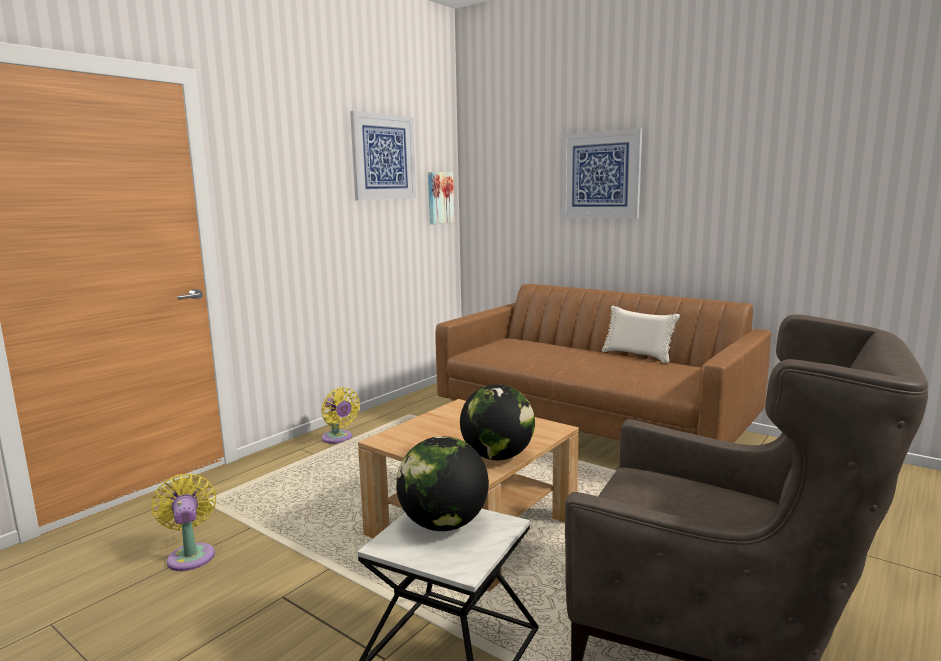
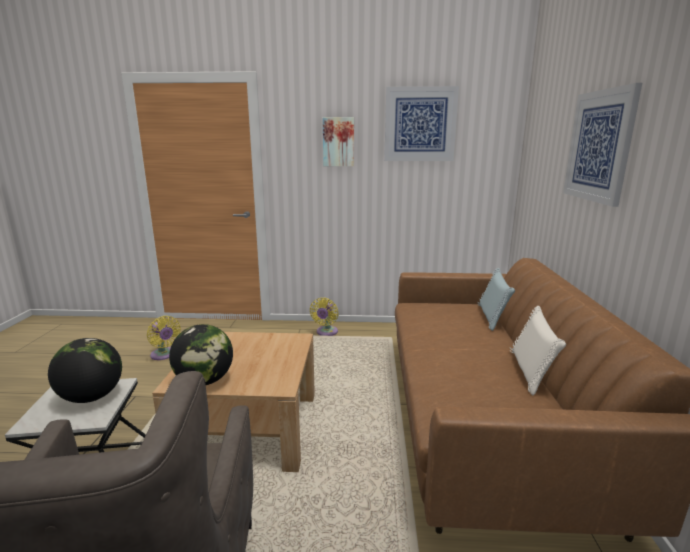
camera: 55 degrees right, 5 degrees up
yellow fan [151,474,216,571] -> yellow fan turned 105 degrees clockwise [147,316,181,360]
picture [428,172,454,224] -> picture moved to [323,117,354,166]
none -> blue pillow [477,268,515,331]

